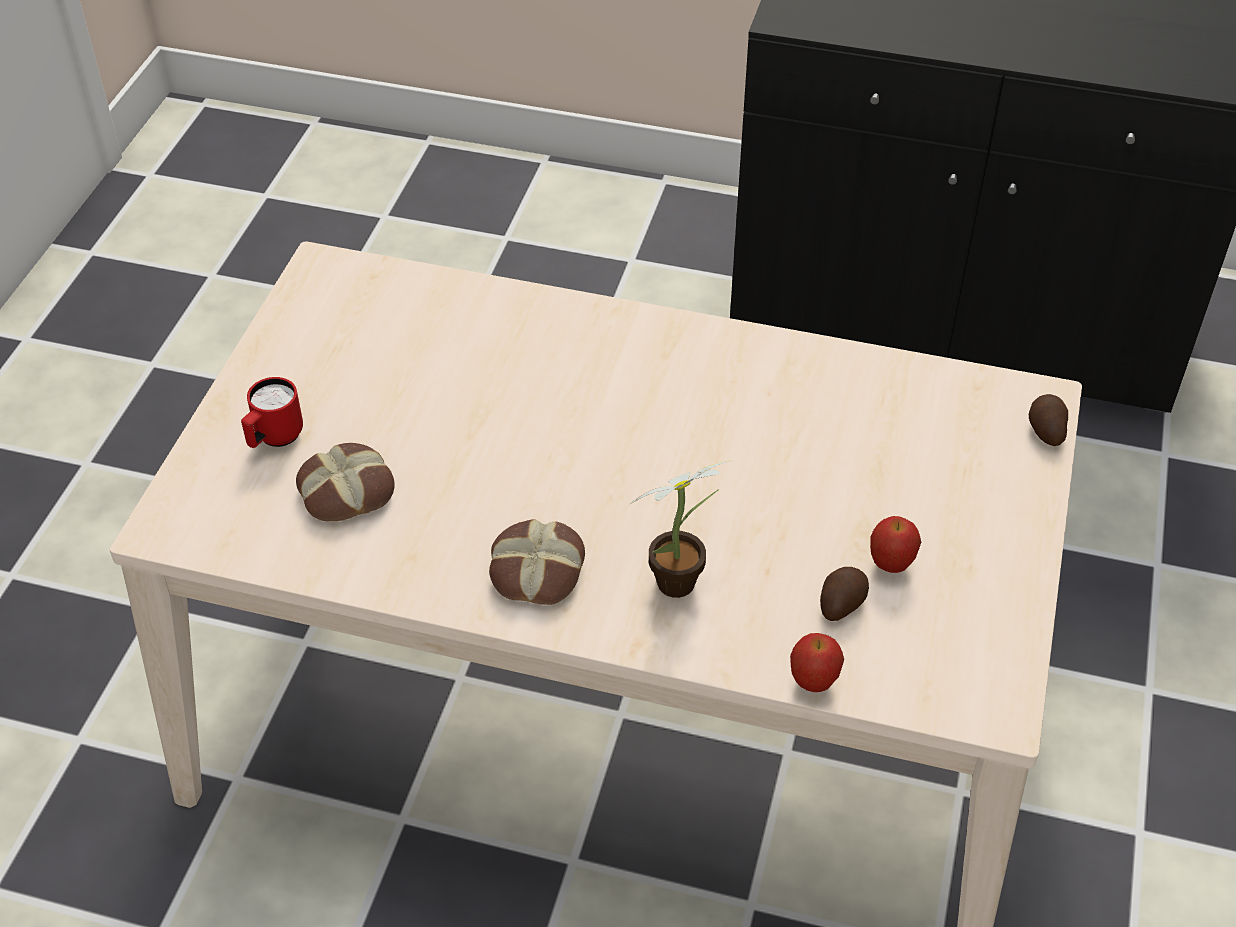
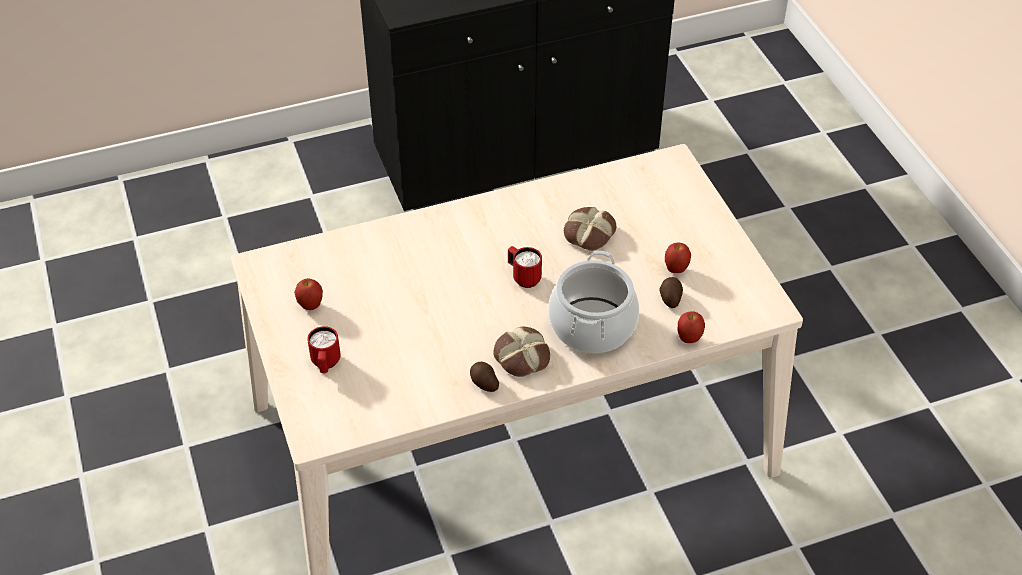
camera: 35 degrees left, 0 degrees up
bread [296,443,395,521] -> bread moved to [564,207,616,251]
potted plant [630,460,733,598] -> cooking pot [548,251,639,353]
potato [1029,394,1068,446] -> potato moved to [470,362,499,392]
none -> apple [294,278,323,310]
none -> red mug [508,246,542,288]

